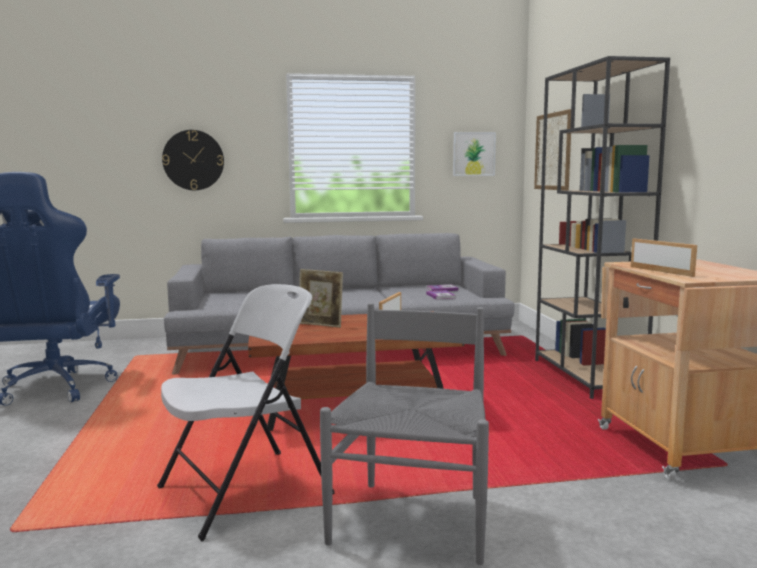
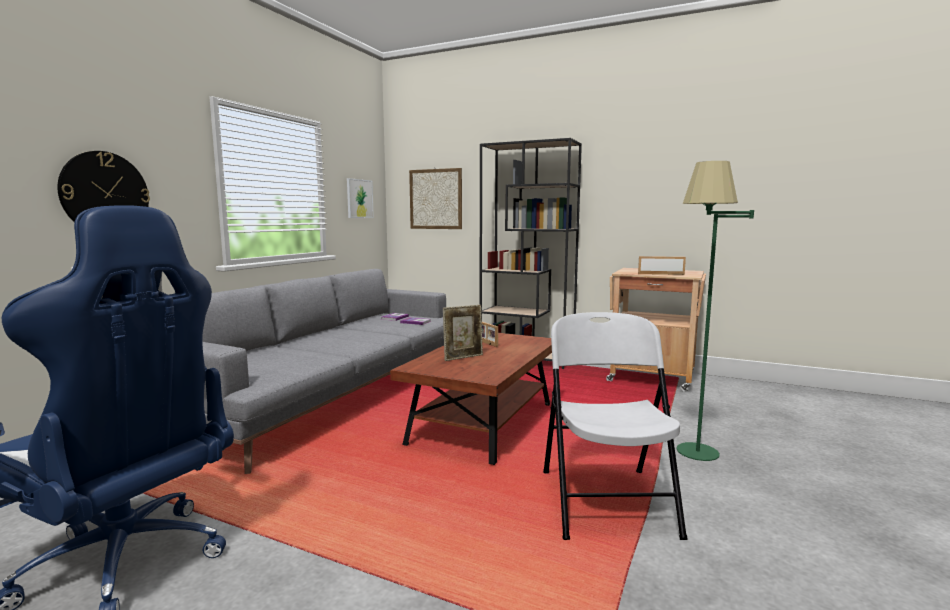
camera: 55 degrees left, 0 degrees up
grey chair [320,303,489,565] -> green floor lamp [676,161,754,461]

